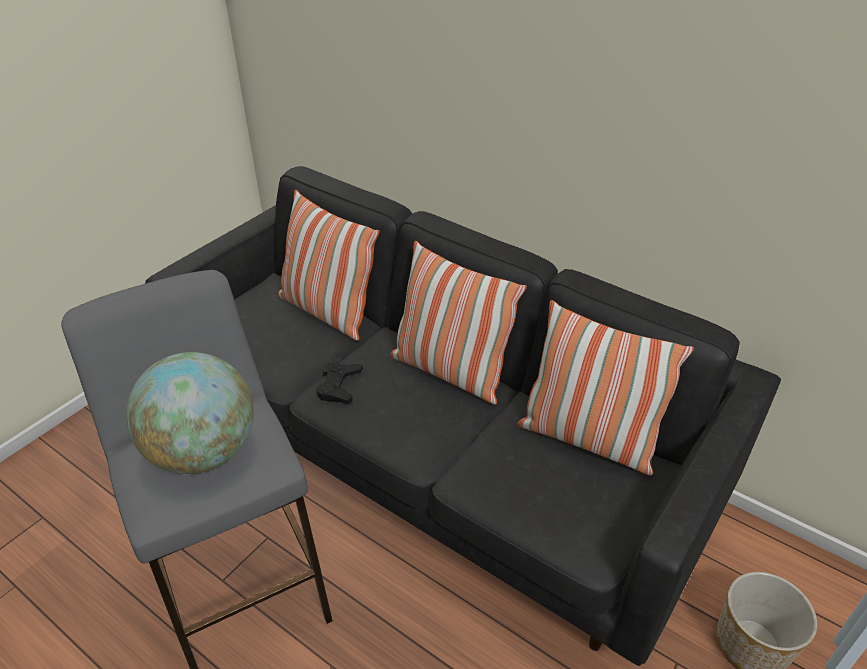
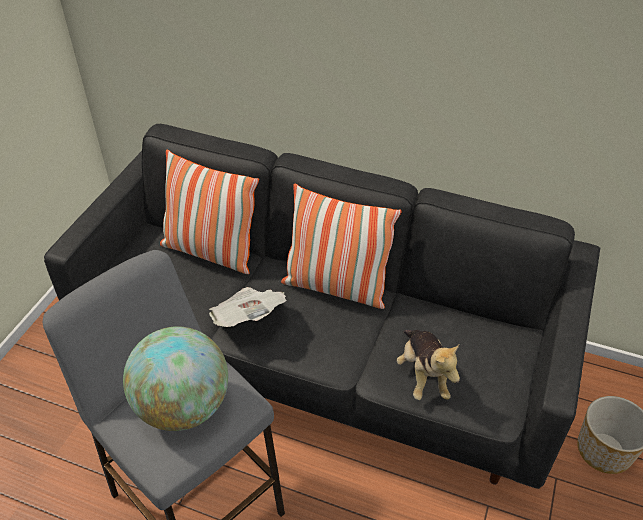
camera: 15 degrees left, 5 degrees up
black game controller [316,364,363,404] -> newspaper [209,287,286,327]
pillow [517,300,694,475] -> none
none -> plush toy [396,330,460,400]

